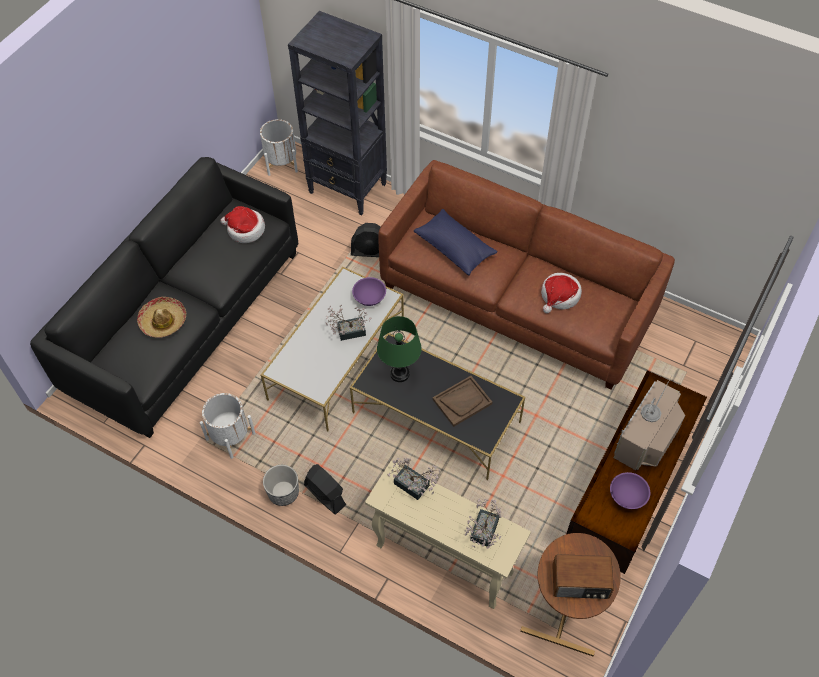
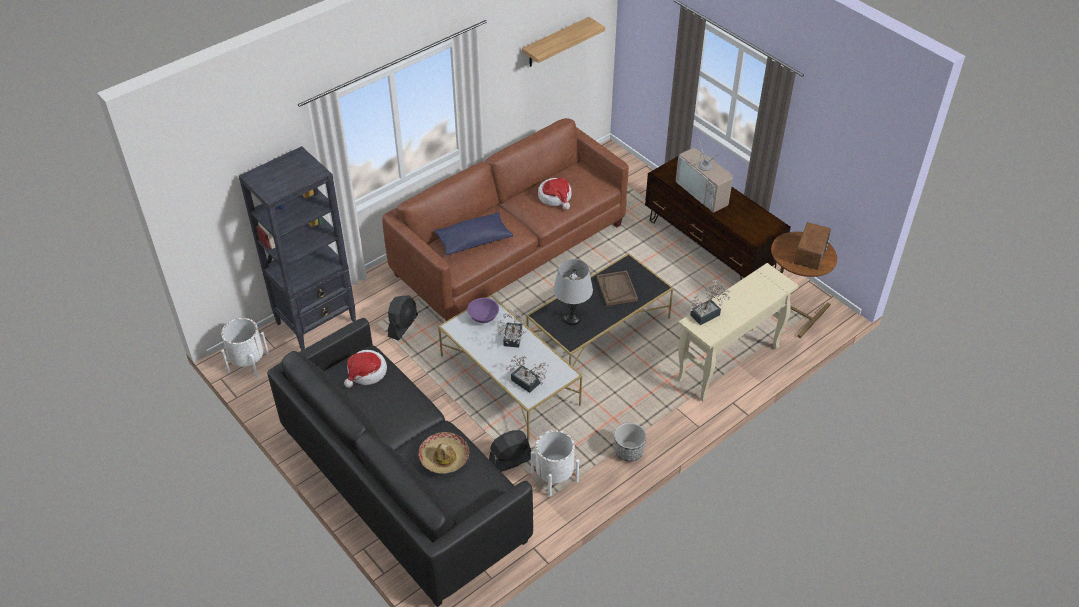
camera: 70 degrees left, 10 degrees down
black fan [304,464,346,515] -> black fan moved to [489,430,531,472]
green table lamp [377,316,422,382] -> grey table lamp [553,259,593,325]
potted plant [464,499,502,549] -> potted plant moved to [506,355,549,393]
purple bowl [610,472,650,509] -> none
none -> shelf [522,17,605,67]

